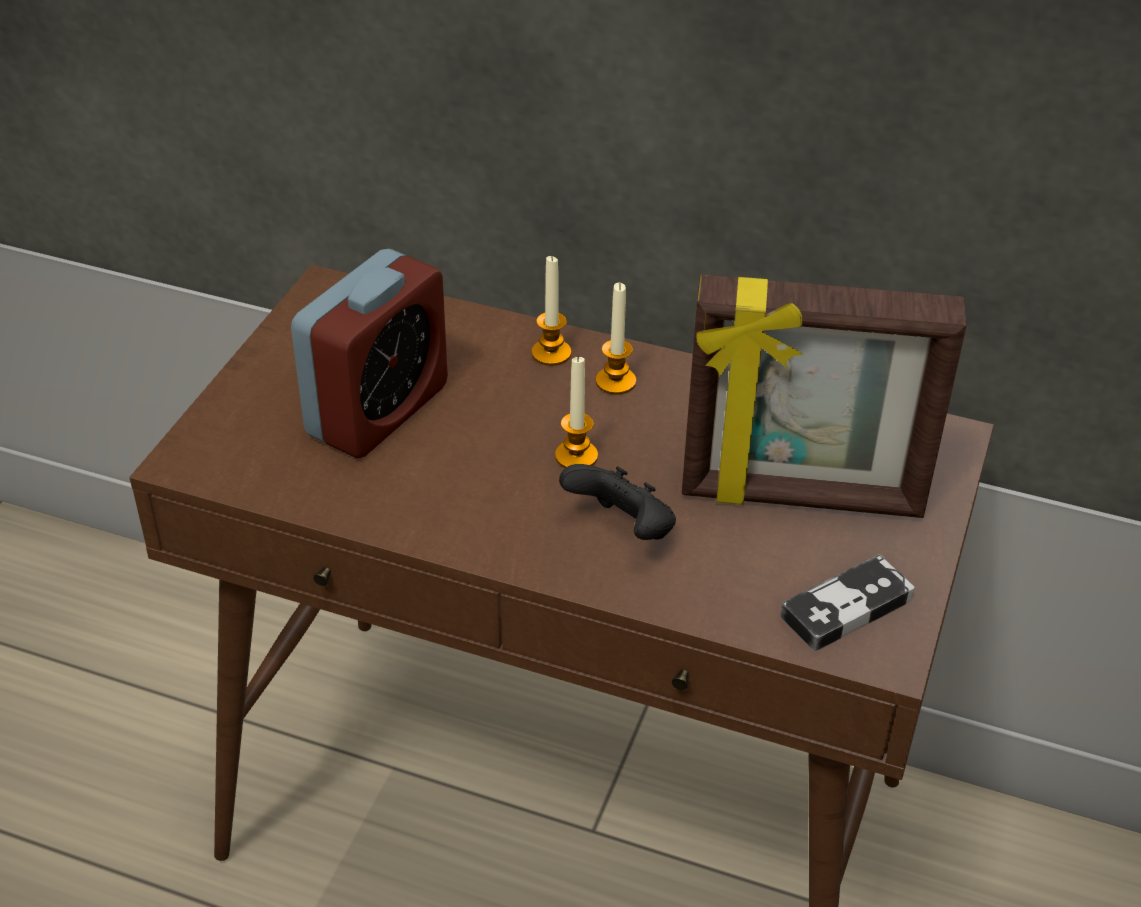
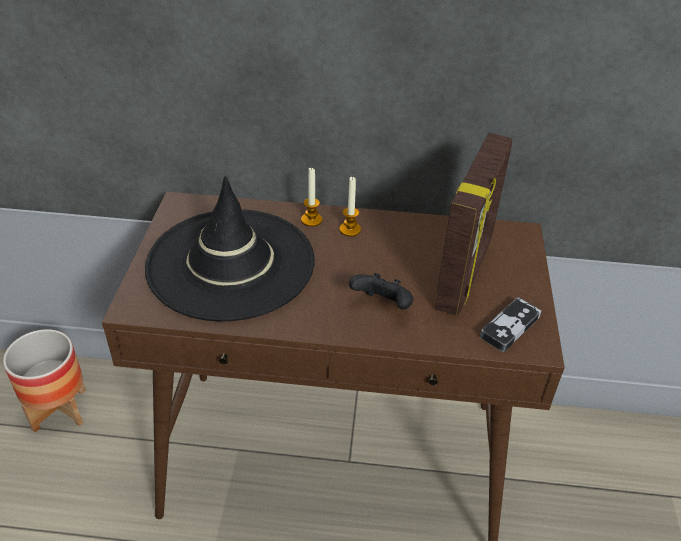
camera: 15 degrees left, 0 degrees up
alarm clock [291,249,448,458] -> black hat [145,176,315,321]
candle [555,356,598,468] -> none
picture frame [682,275,967,518] -> picture frame turned 60 degrees counterclockwise [434,133,512,316]
none -> planter [3,329,86,432]

